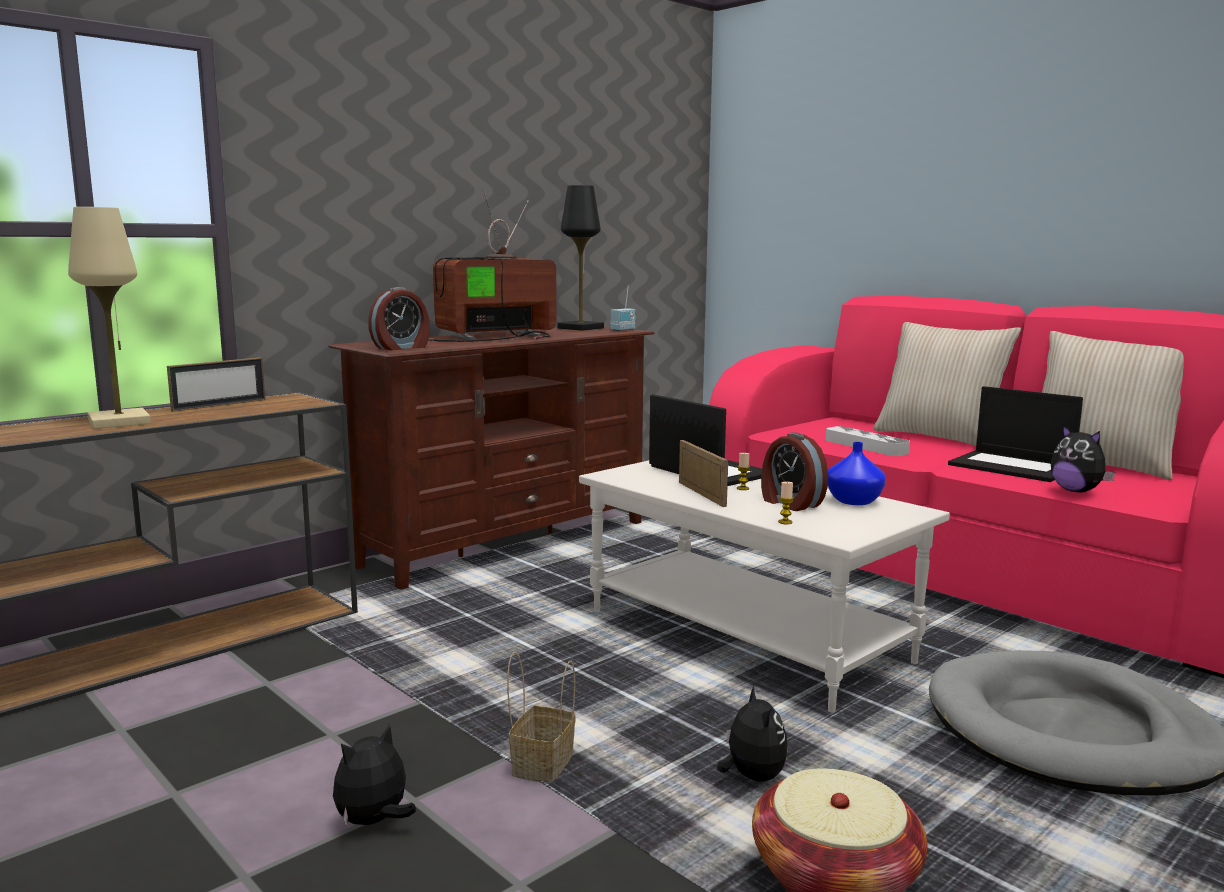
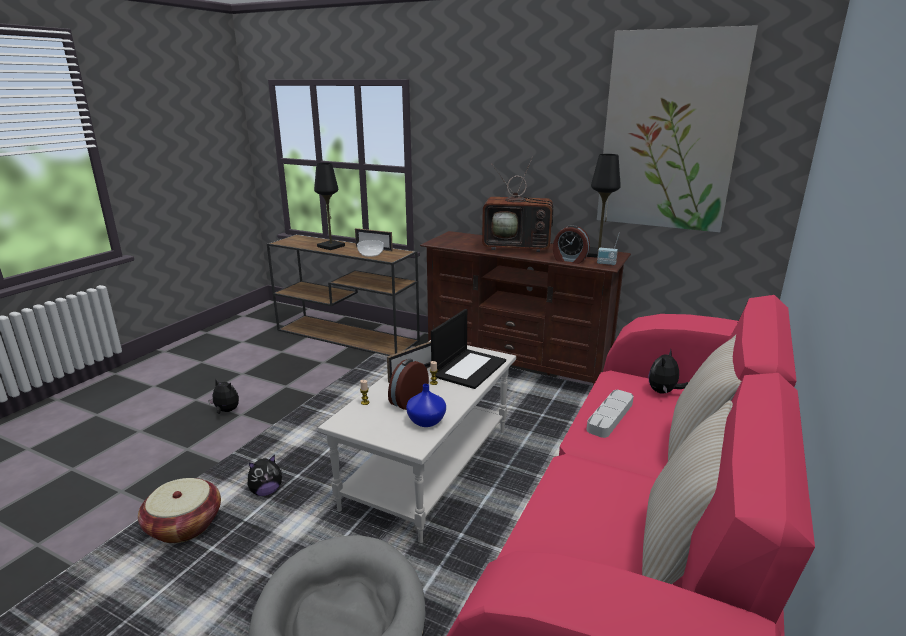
camera: 70 degrees right, 10 degrees up
beige table lamp [68,207,151,429] -> black table lamp [314,163,345,250]
alarm clock [368,287,430,350] -> alarm clock moved to [553,225,590,264]
television [428,189,557,342] -> television turned 150 degrees clockwise [482,157,553,252]
basket [507,652,576,782] -> none
laptop [948,386,1083,482] -> none
plush toy [1051,425,1115,492] -> plush toy moved to [648,349,688,394]
none -> bowl [357,240,384,257]
none -> picture [597,25,758,232]

